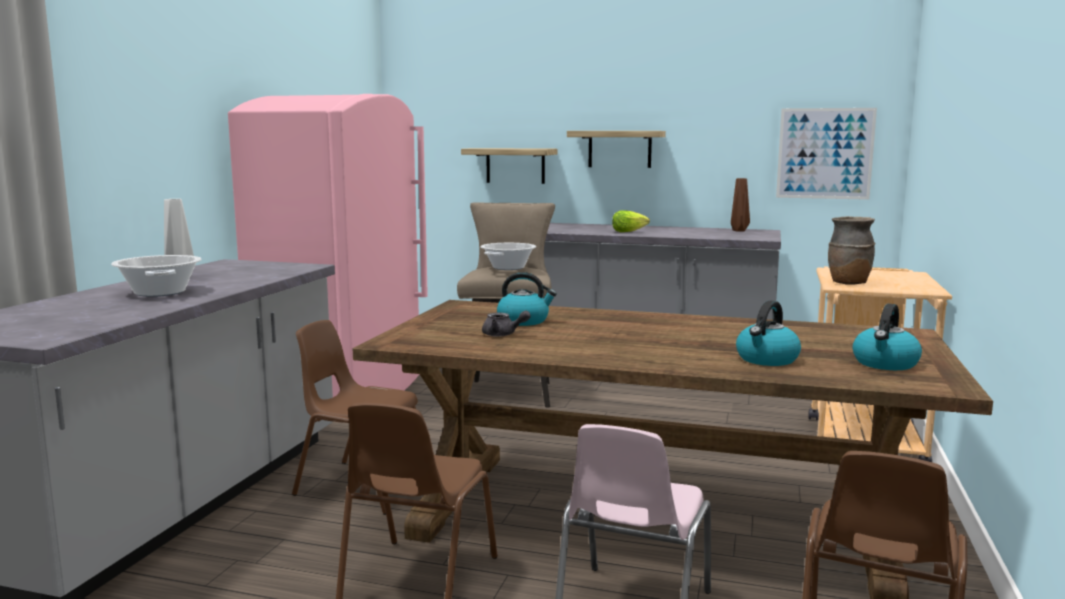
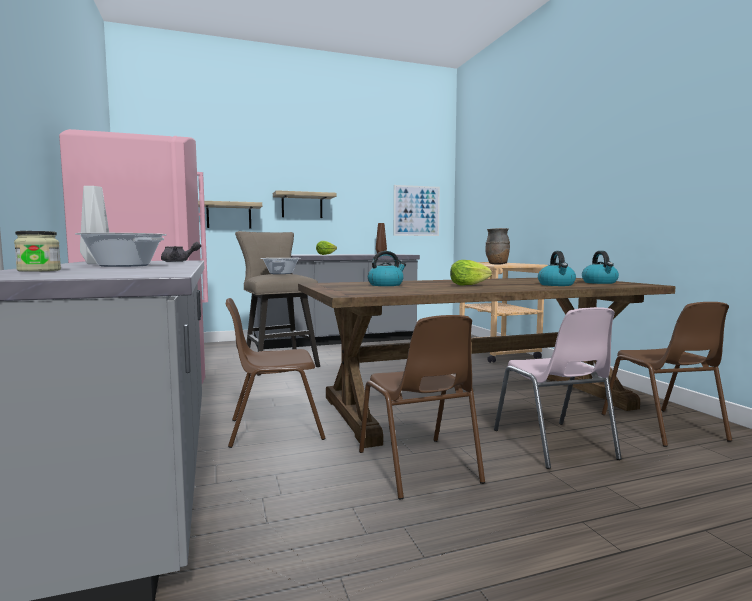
camera: 35 degrees left, 5 degrees down
grey teapot [482,311,531,337] -> grey teapot moved to [161,242,201,262]
none -> jar [14,231,61,272]
none -> lettuce [450,260,492,285]

